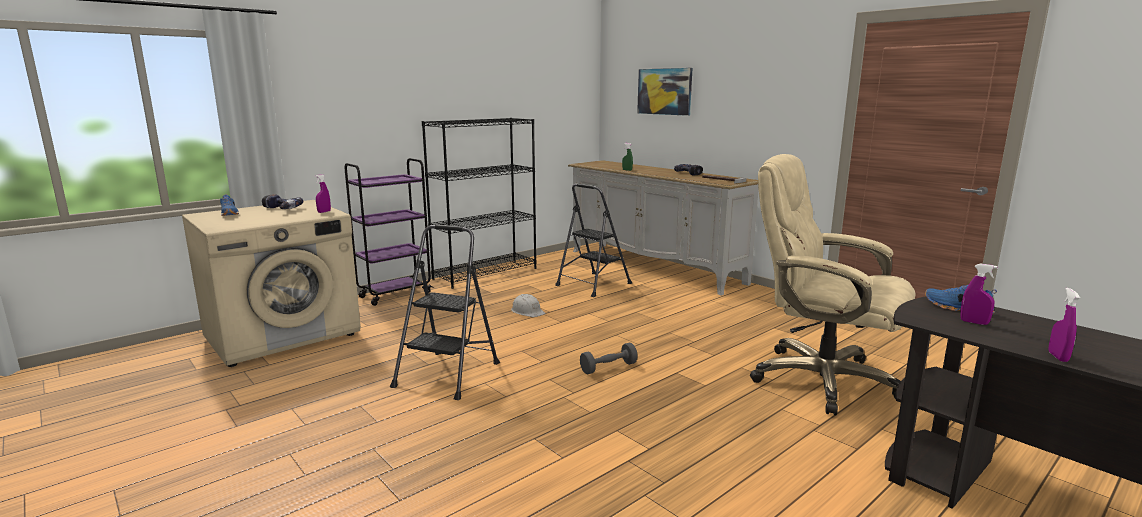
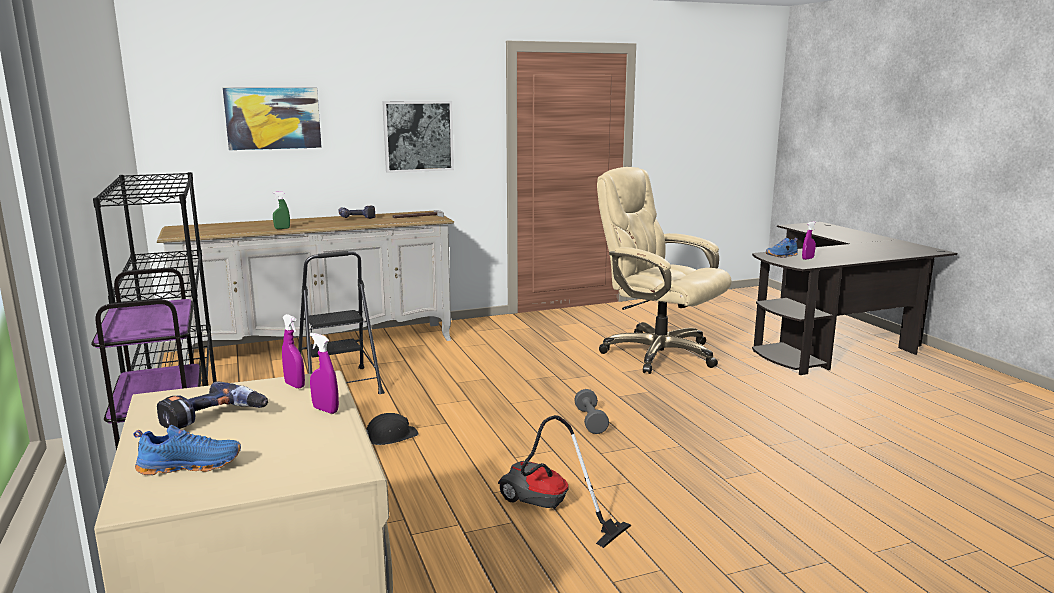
camera: 70 degrees left, 0 degrees up
black step ladder [390,224,500,400] -> vacuum cleaner [498,415,631,548]
white hard hat [511,294,545,317] -> black hard hat [366,413,419,445]
beige office chair [750,154,916,415] -> beige office chair turned 75 degrees clockwise [597,167,731,374]
purple spray bottle [1048,288,1080,362] -> purple spray bottle moved to [310,333,339,414]
none -> picture [382,101,454,173]

